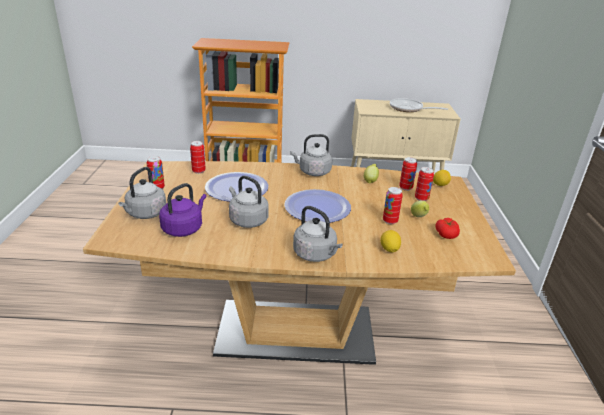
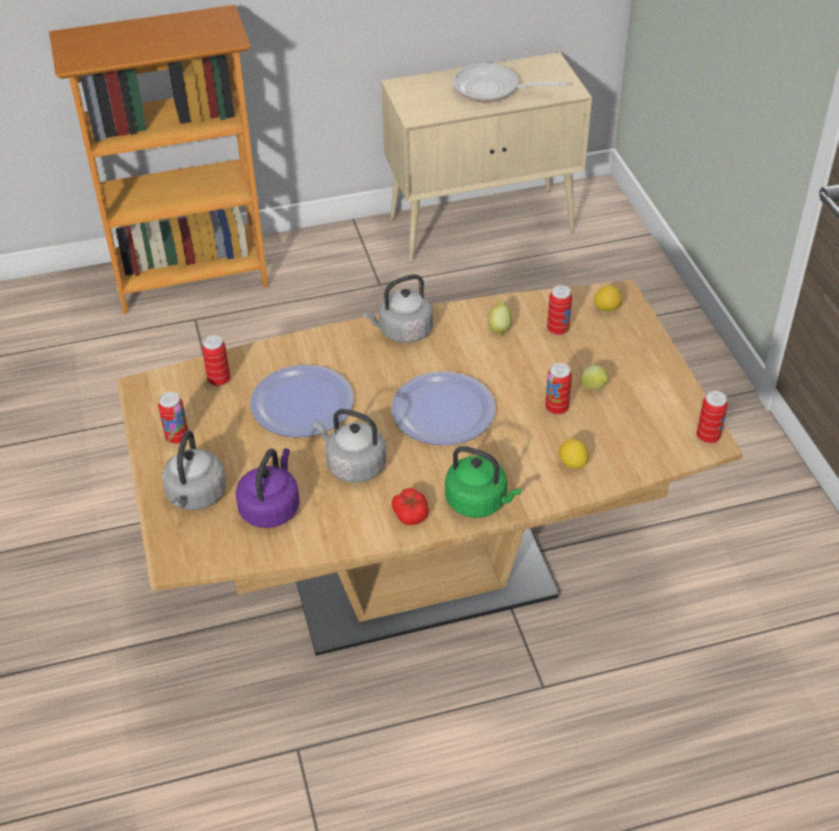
camera: 15 degrees left, 15 degrees up
grey kettle [293,206,343,262] -> green kettle [445,446,521,518]
can [415,167,434,201] -> can moved to [697,391,728,444]
tomato [435,218,460,239] -> tomato moved to [392,488,429,525]

